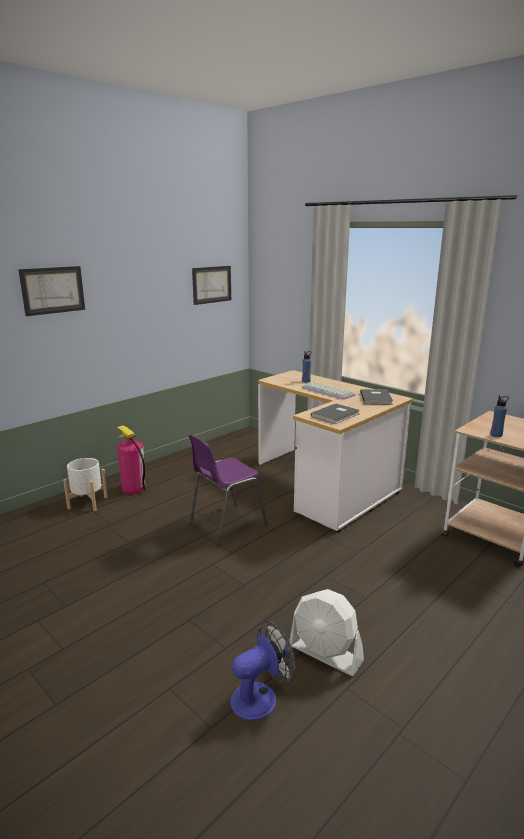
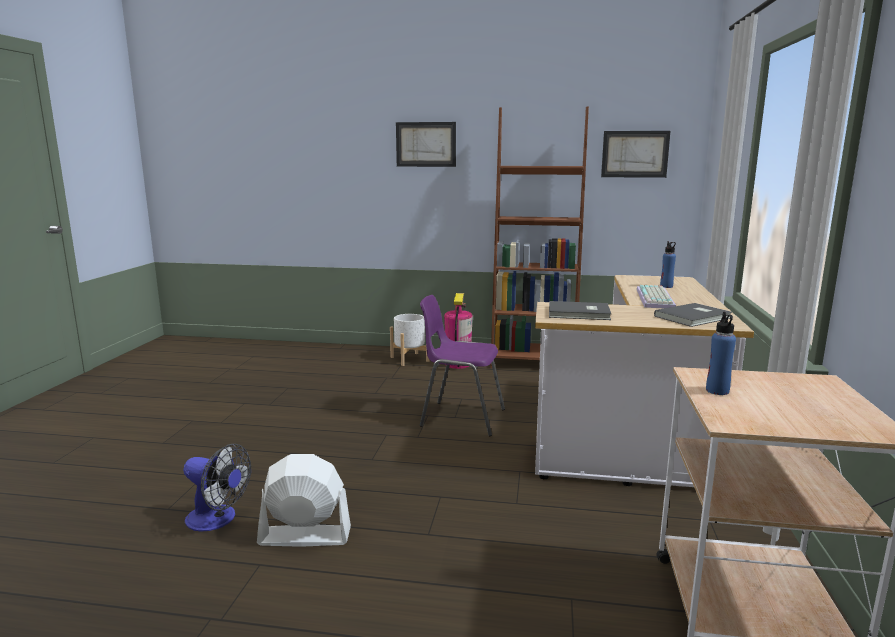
camera: 55 degrees right, 5 degrees down
white fan [289,589,364,676] -> white fan turned 90 degrees clockwise [257,454,351,547]
none -> brown bookcase [490,106,589,368]

